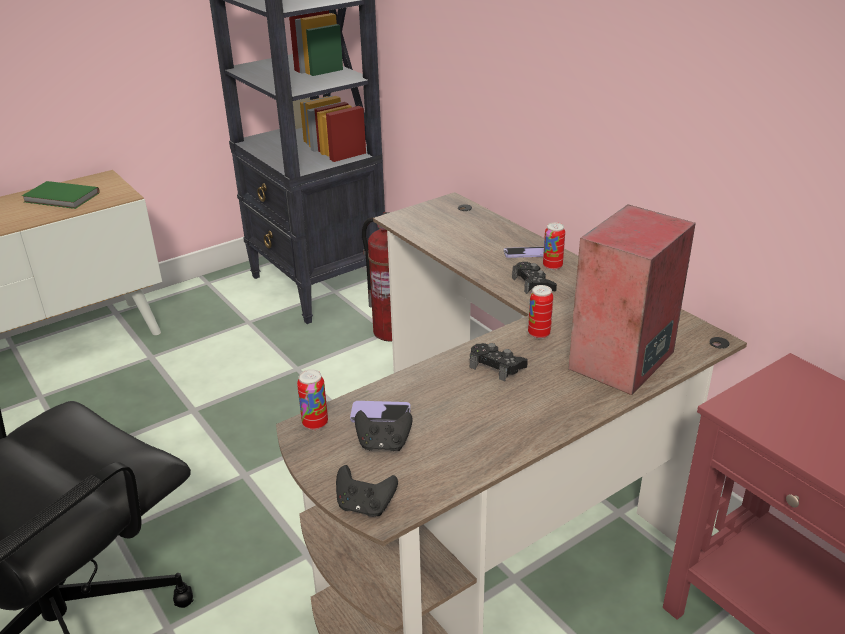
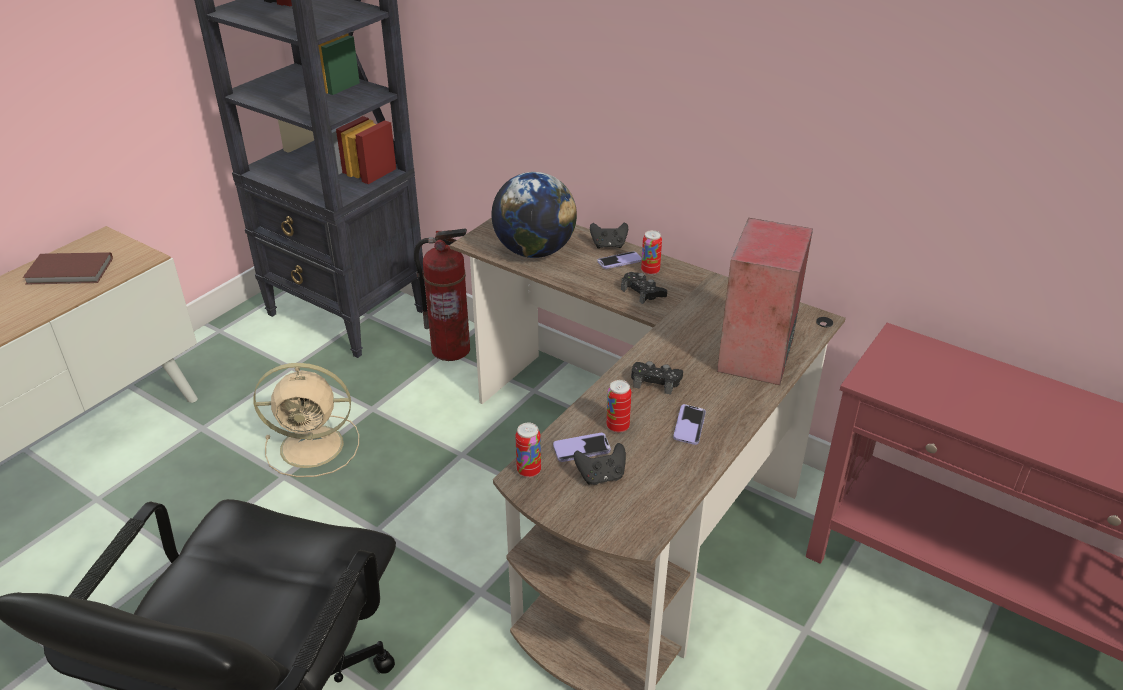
camera: 20 degrees left, 5 degrees up
green book [22,181,100,209] -> brown book [23,252,113,285]
black game controller [336,465,398,517] -> black game controller moved to [590,223,628,249]
can [528,285,553,339] -> can moved to [607,380,632,433]
none -> beige fan [253,363,359,477]
none -> globe [491,172,577,258]
none -> phone [673,404,706,445]

